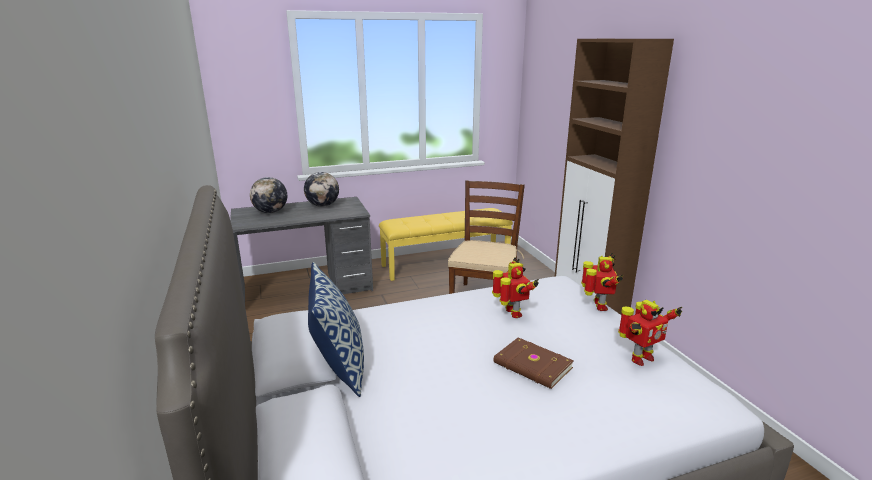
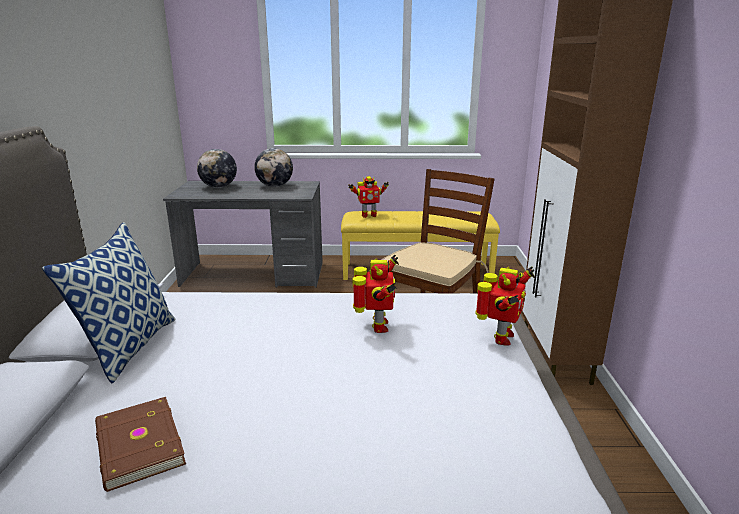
camera: 20 degrees right, 0 degrees up
brown book [494,337,574,389] -> brown book moved to [95,397,186,492]
toy robot [618,300,682,366] -> toy robot moved to [348,176,389,218]

